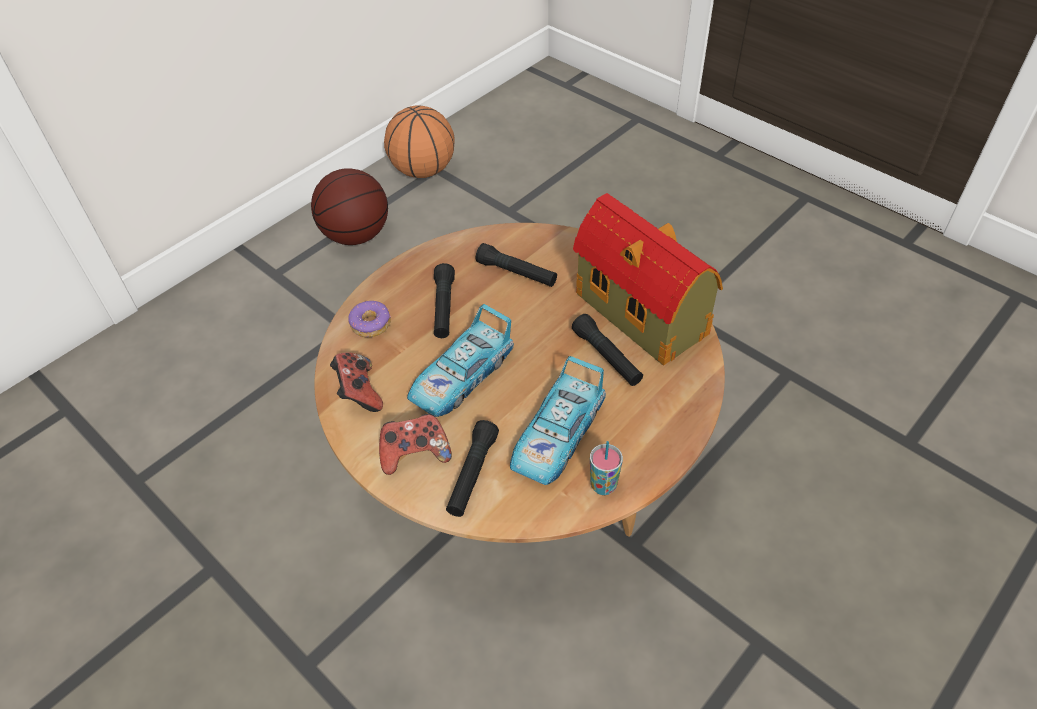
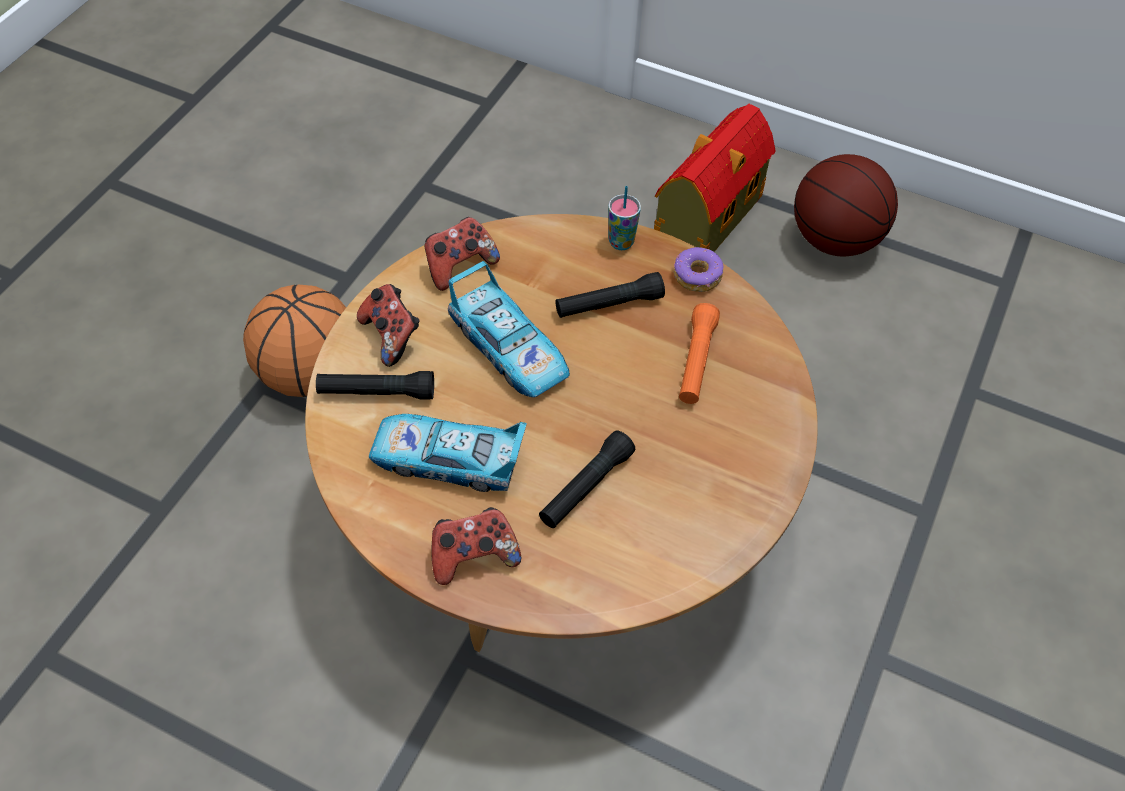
camera: 70 degrees right, 5 degrees up
donut [348,301,391,338] -> donut moved to [674,247,724,292]
basketball [384,105,454,178] -> basketball moved to [243,284,346,397]
toy car [407,304,514,417] -> toy car turned 150 degrees counterclockwise [448,261,570,397]
black flashlight [476,243,557,287] -> orange flashlight [679,303,720,404]
toy house [573,193,723,365] -> toy house moved to [654,103,776,252]
cup [590,441,623,495] -> cup moved to [608,186,641,250]
none -> game controller [431,507,521,585]

